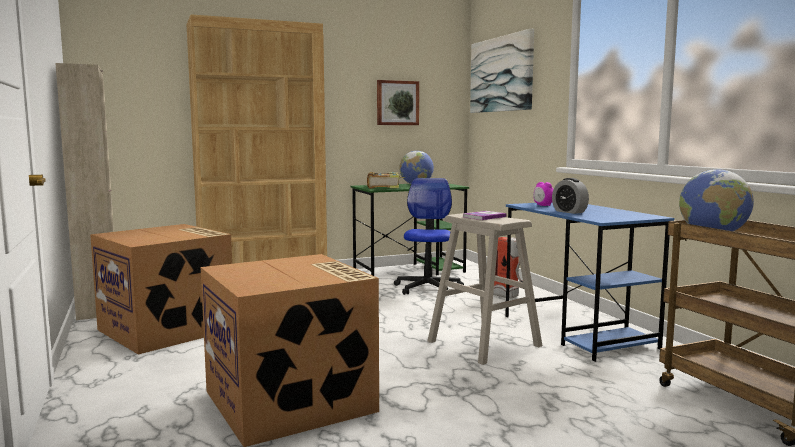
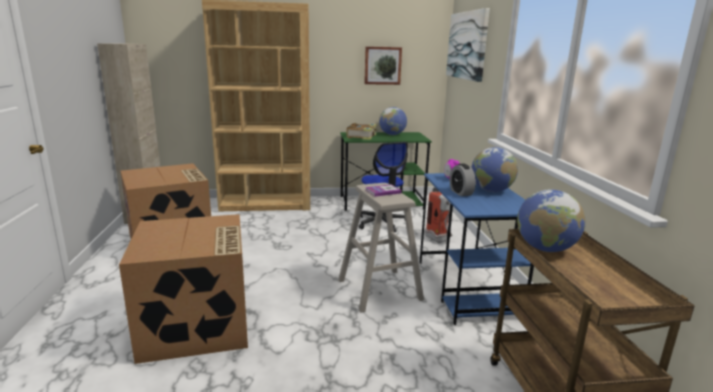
camera: 15 degrees right, 10 degrees up
office chair [394,178,464,295] -> office chair turned 135 degrees clockwise [358,142,408,232]
none -> globe [471,147,518,192]

